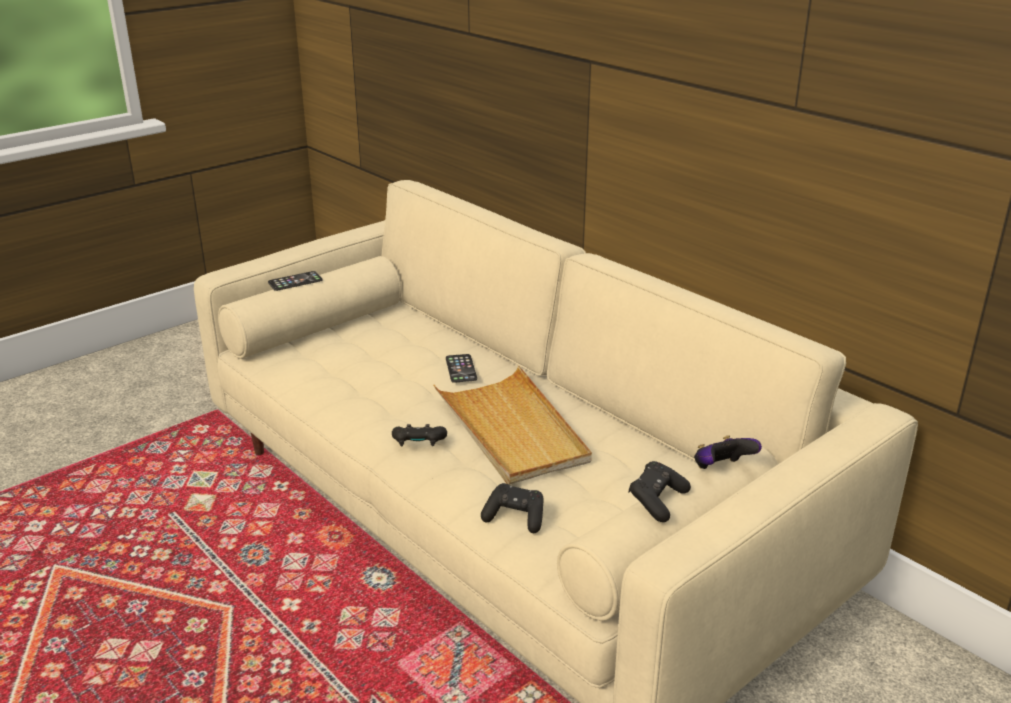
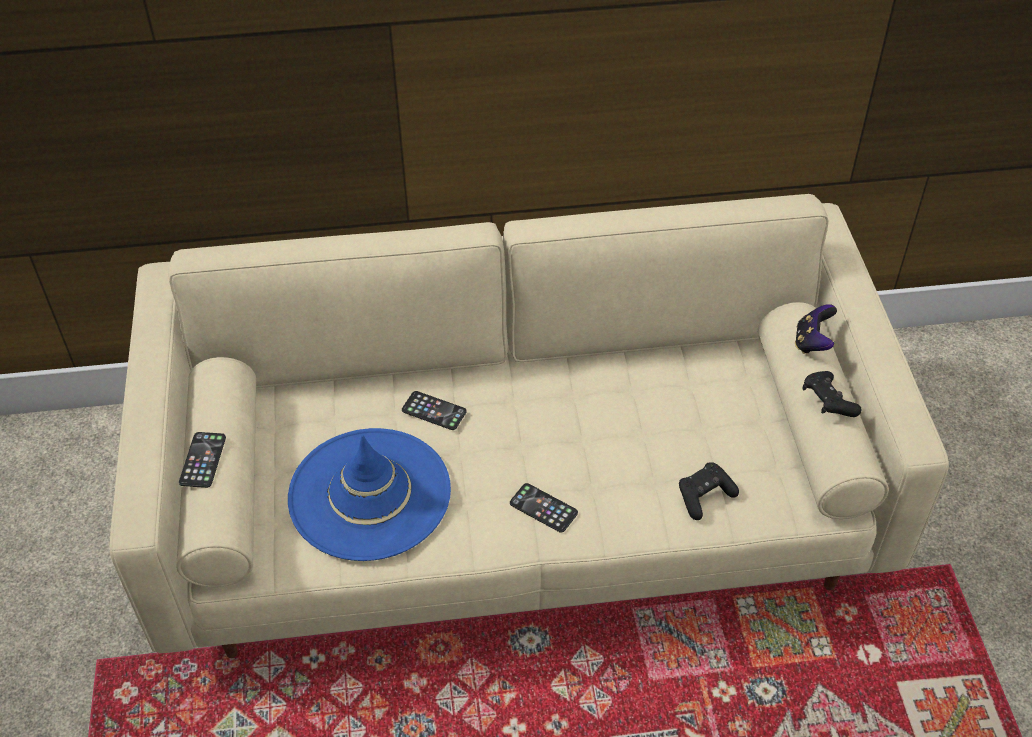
camera: 55 degrees left, 20 degrees up
black game controller [392,424,447,446] -> phone [510,483,578,533]
beige tray [434,366,592,485] -> none
none -> blue hat [288,428,451,561]

